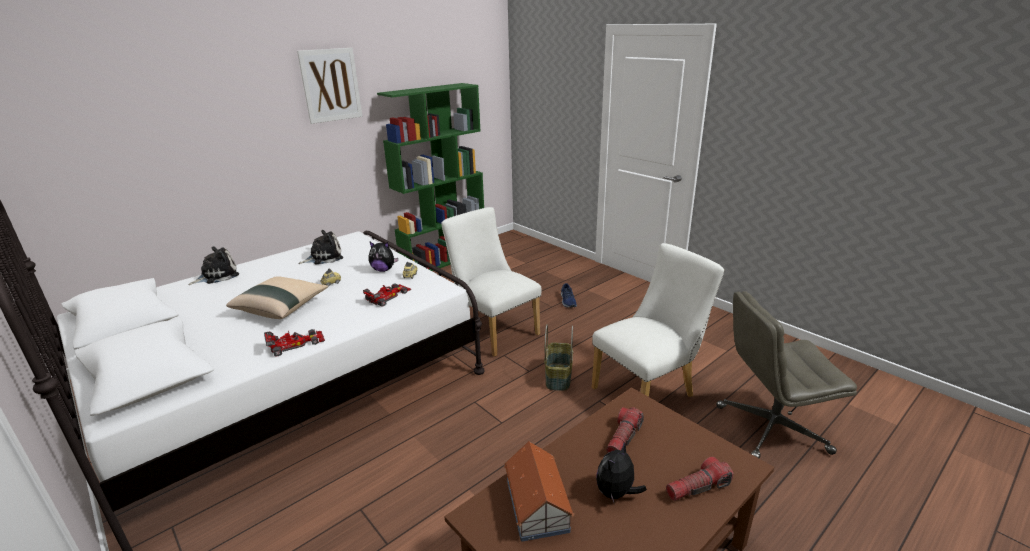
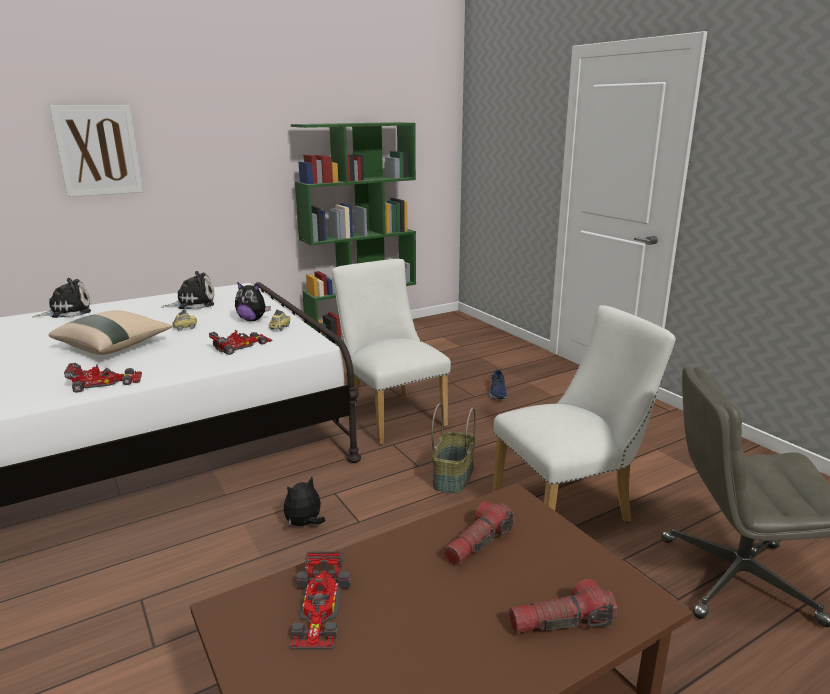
camera: 10 degrees right, 5 degrees down
picture [297,48,362,124] -> picture moved to [49,105,143,197]
toy house [504,441,574,542] -> toy car [290,551,351,650]
plush toy [596,442,647,502] -> plush toy moved to [284,477,325,526]

